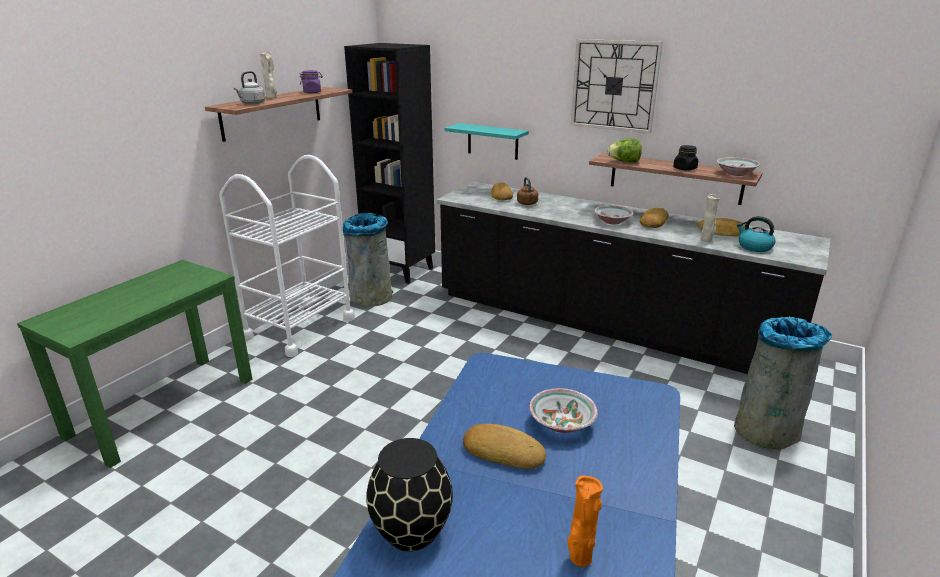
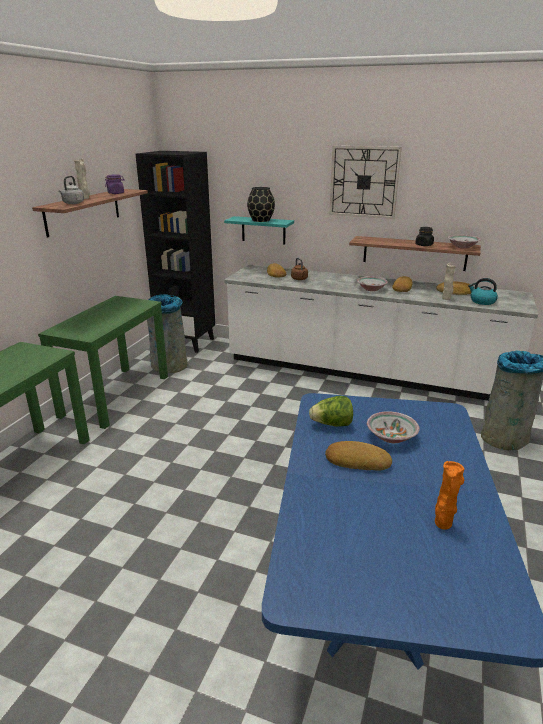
camera: 10 degrees left, 0 degrees up
white cart [219,155,355,357] -> green console table [38,296,168,429]
black vase [366,438,453,551] -> black vase moved to [247,187,275,222]
black counter [437,182,831,374] -> white counter [224,264,538,401]
lettuce [607,138,642,163] -> lettuce moved to [309,396,353,427]

